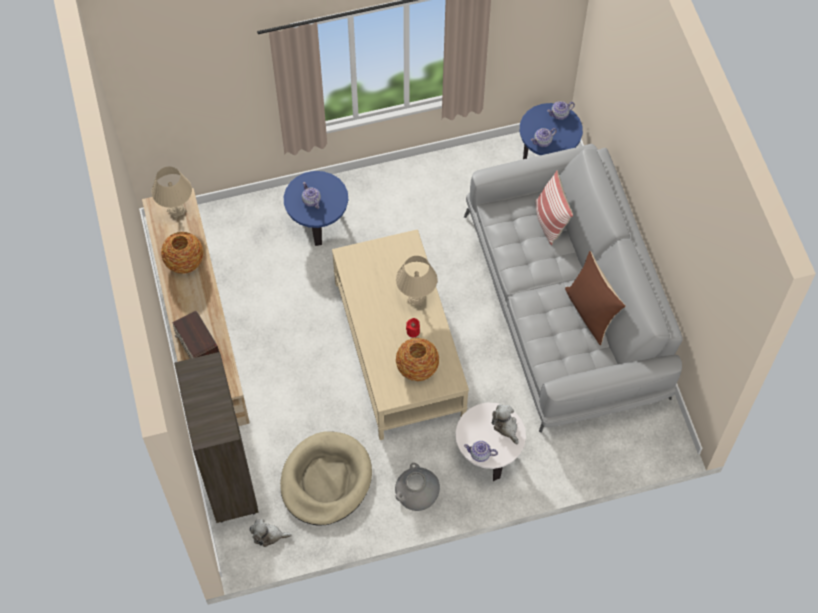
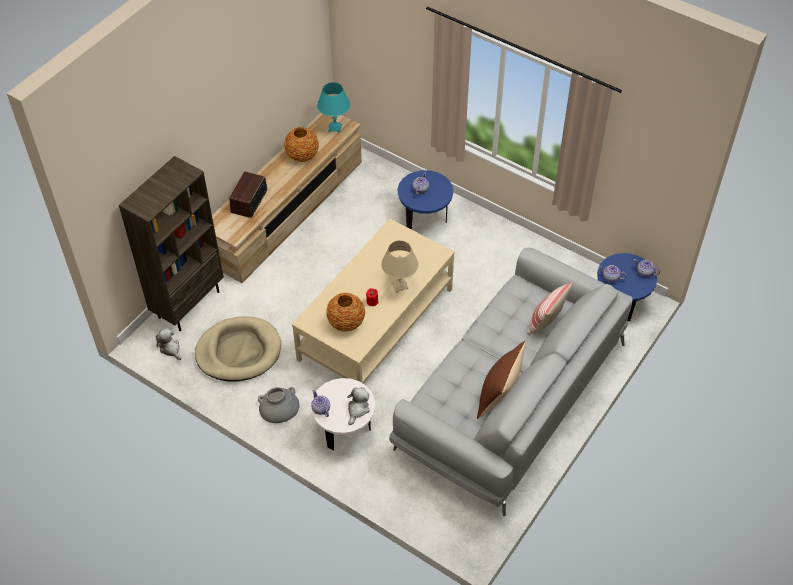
camera: 50 degrees right, 10 degrees down
beige table lamp [152,167,192,220] -> turquoise table lamp [317,82,350,133]

